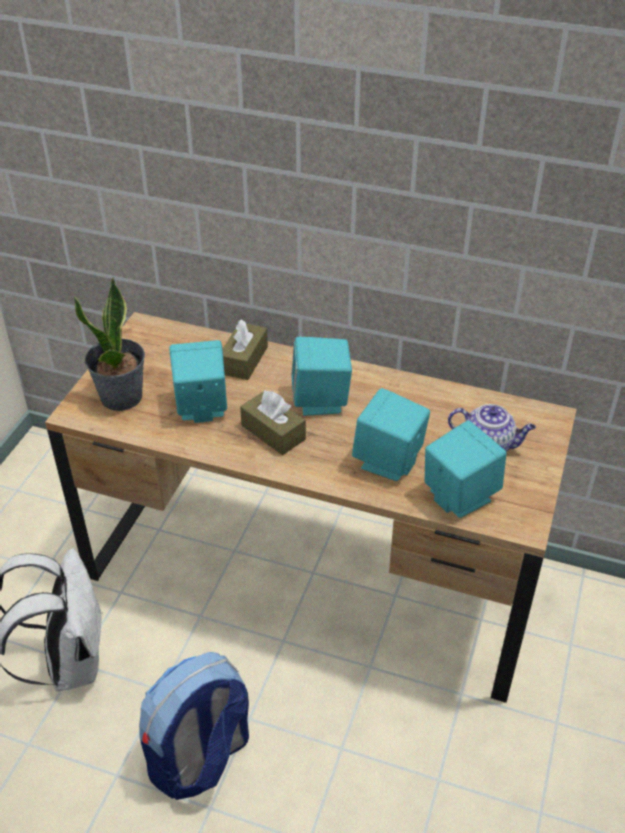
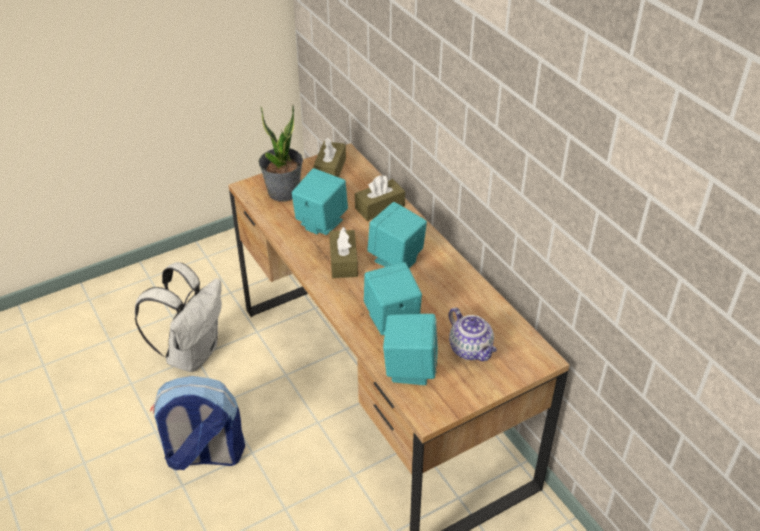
camera: 40 degrees right, 0 degrees up
none -> brown tissue box [313,138,346,177]

